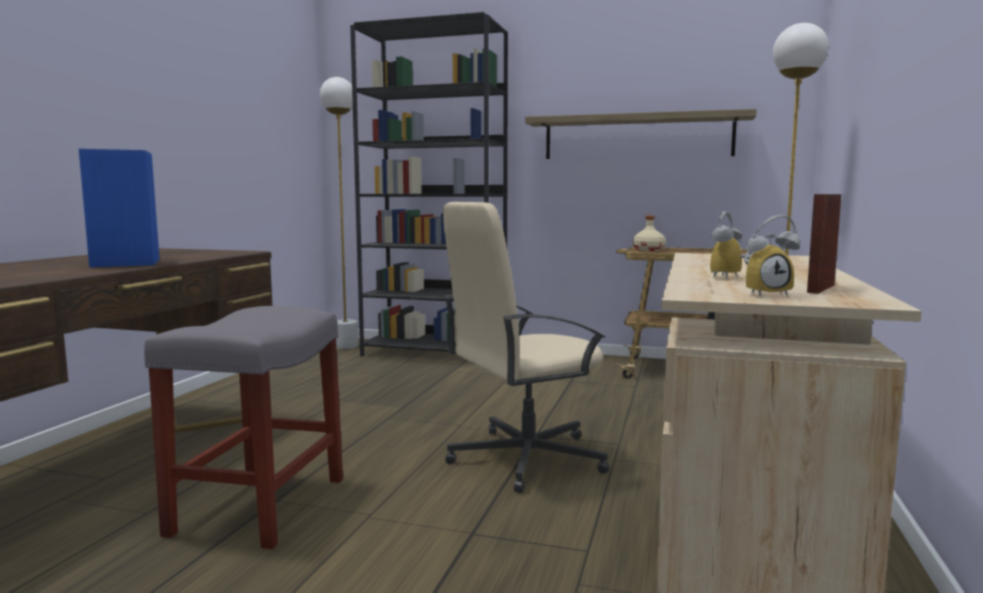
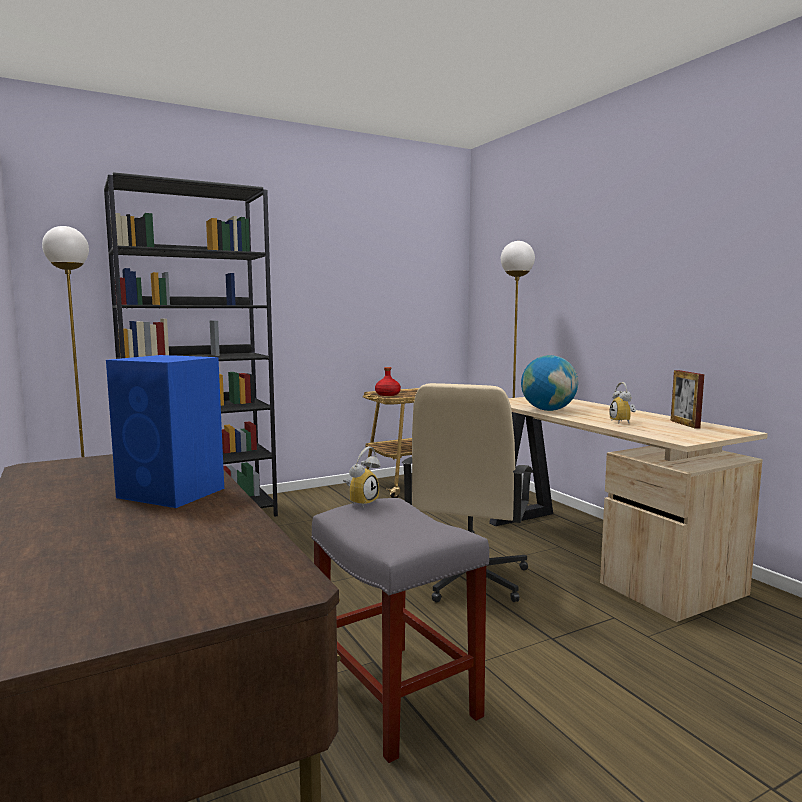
camera: 45 degrees left, 0 degrees up
shelf [525,109,757,159] -> none
beige bottle [633,215,666,251] -> red bottle [375,367,401,396]
alarm clock [745,215,800,297] -> alarm clock moved to [343,447,380,508]
none -> globe [521,355,578,411]

